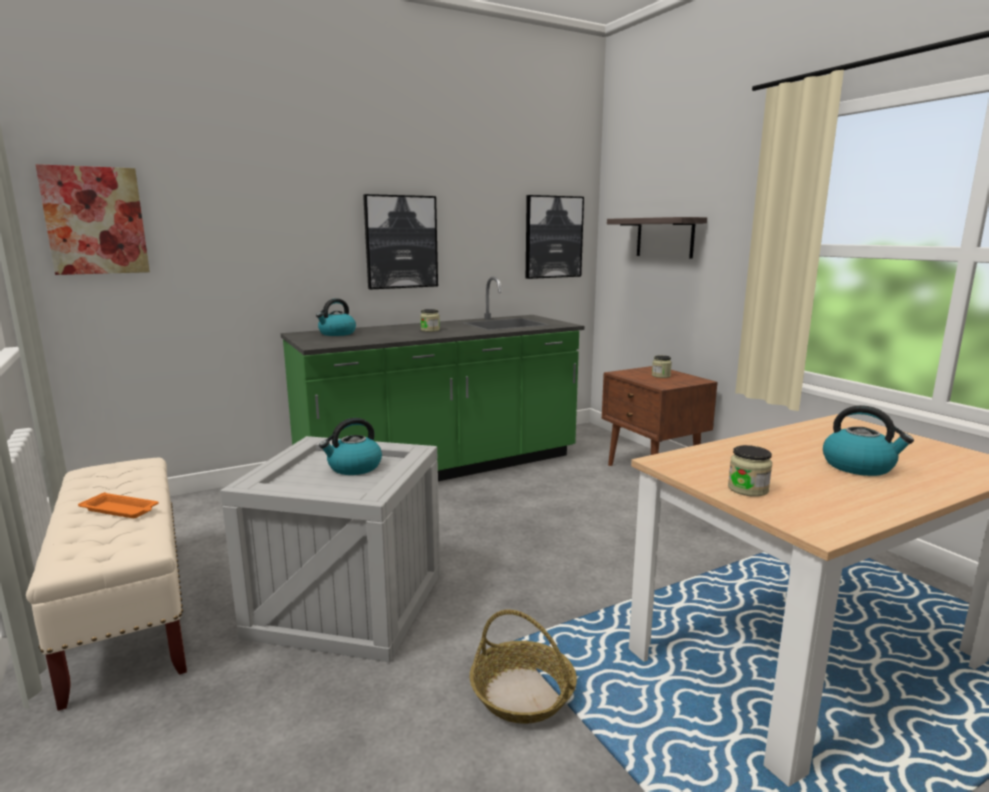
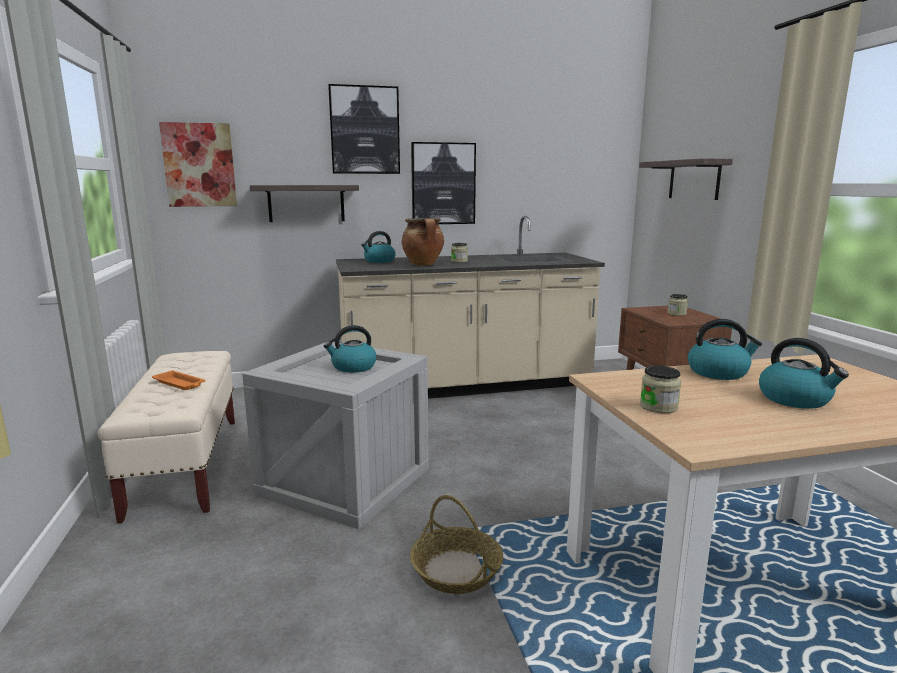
camera: 15 degrees right, 0 degrees up
green counter [281,277,584,481] -> beige counter [336,216,605,399]
picture [526,195,584,279] -> picture moved to [328,84,400,174]
none -> shelf [250,185,359,222]
none -> cooking pot [402,218,444,265]
none -> kettle [688,319,762,380]

